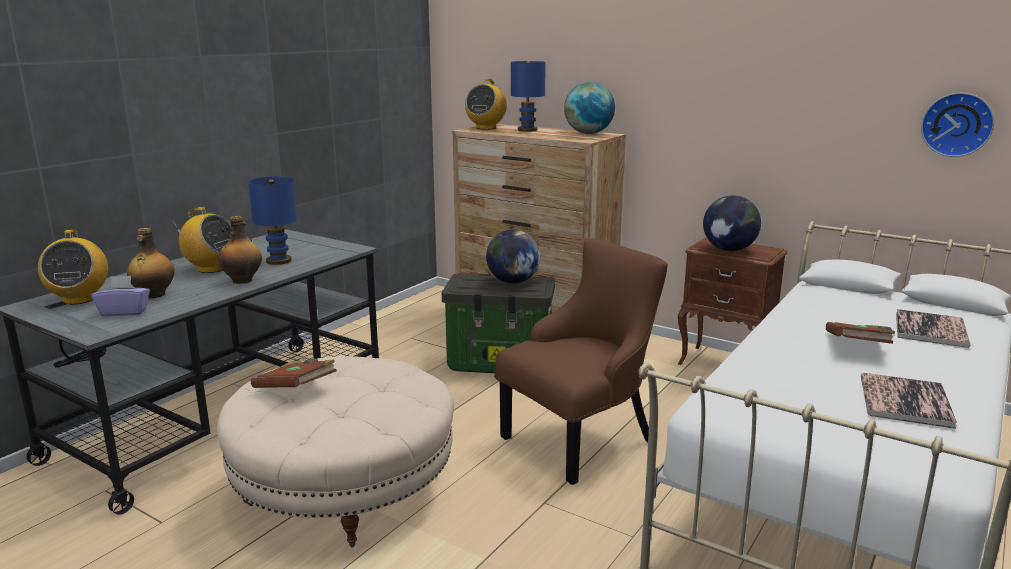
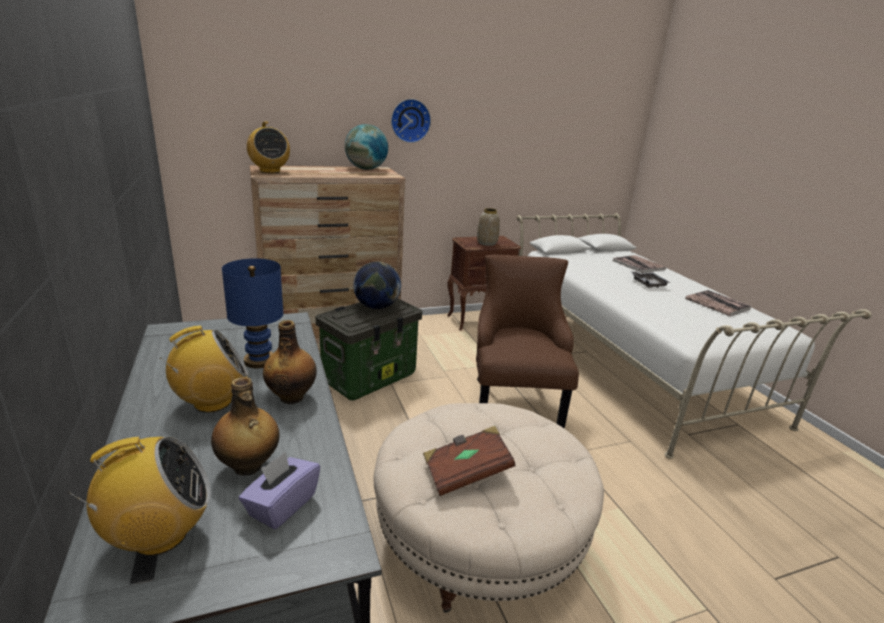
camera: 55 degrees left, 5 degrees up
radio [38,230,108,305] -> radio turned 45 degrees counterclockwise [67,437,211,556]
blue table lamp [511,61,546,131] -> none
globe [703,195,761,251] -> vase [477,208,500,246]
brown book [826,322,895,344] -> grey tray [630,271,670,288]
wall clock [921,93,994,157] -> wall clock moved to [391,99,431,143]

